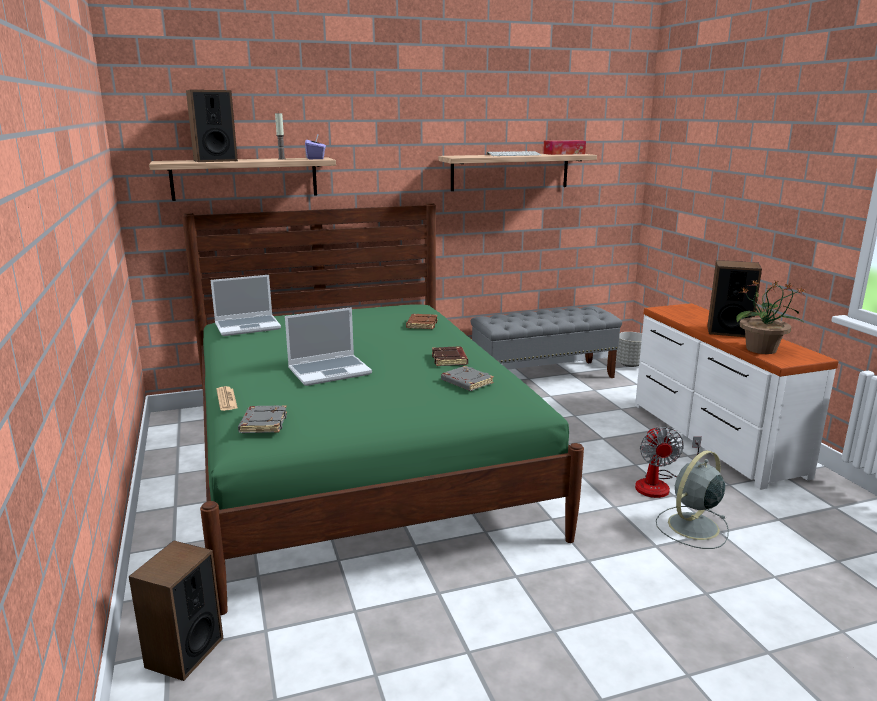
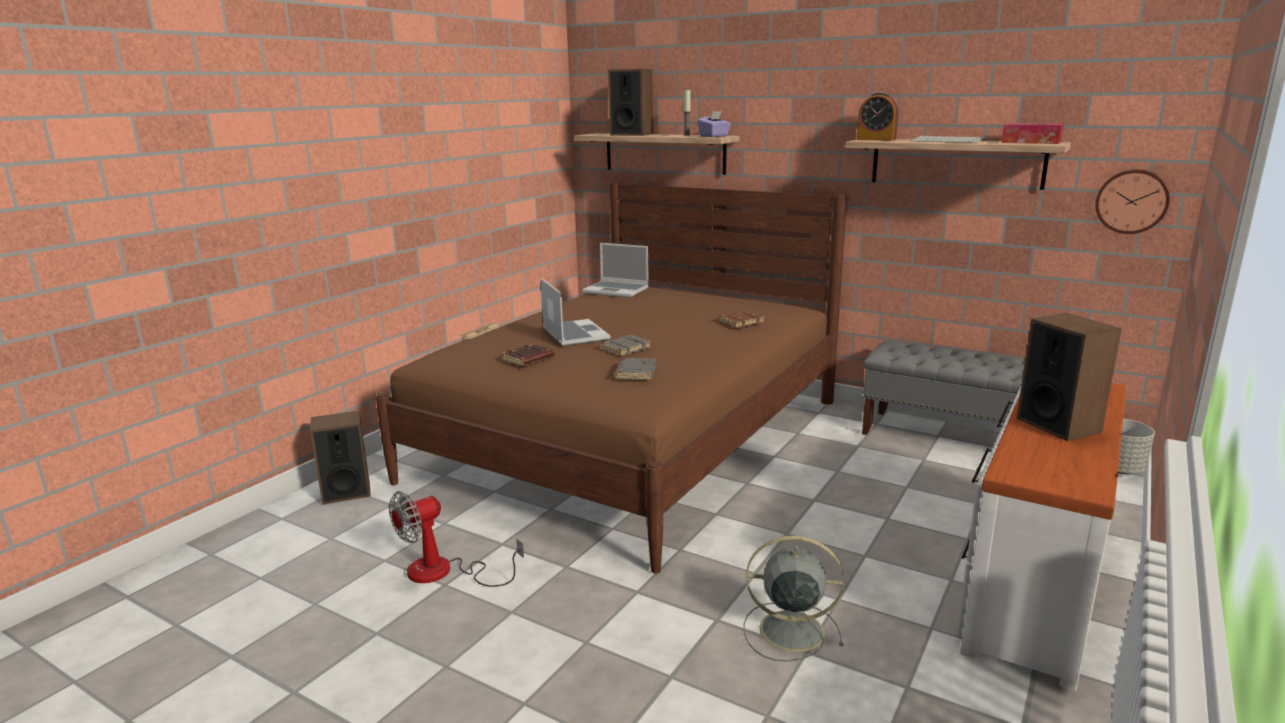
camera: 50 degrees right, 0 degrees up
green bed [182,203,584,615] -> brown bed [376,181,847,574]
grey book [238,405,287,433] -> grey book moved to [600,335,651,356]
laptop [285,307,372,386] -> laptop turned 135 degrees counterclockwise [541,278,611,346]
brown book [432,346,468,366] -> brown book moved to [501,344,555,367]
fan [635,426,702,498] -> fan moved to [389,491,524,587]
potted plant [736,280,806,354] -> none
none -> alarm clock [857,92,898,141]
none -> wall clock [1095,169,1170,234]

